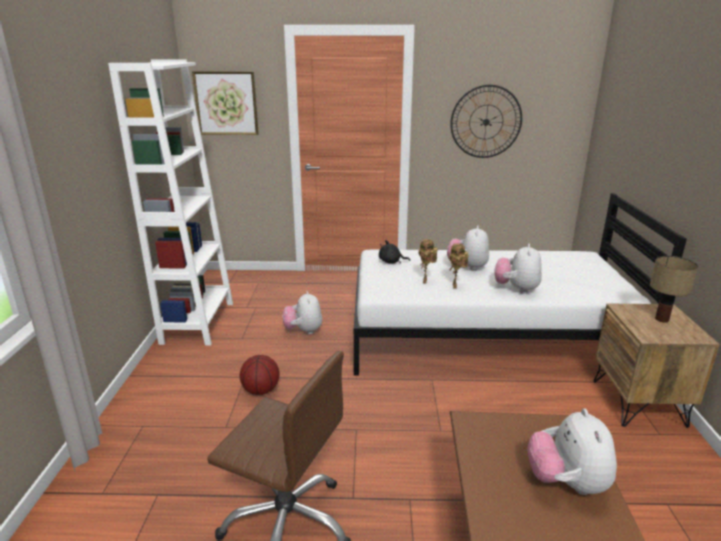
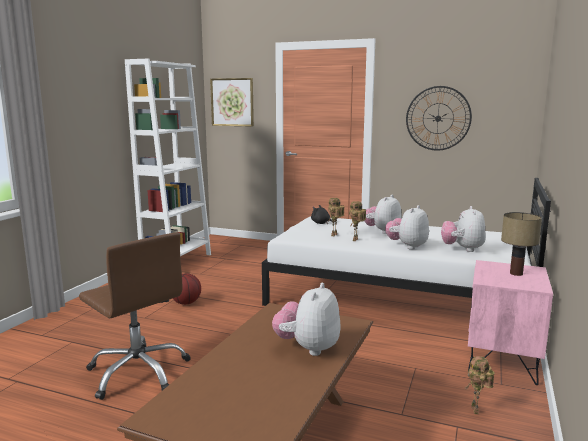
camera: 20 degrees right, 10 degrees down
plush toy [283,291,322,334] -> plush toy moved to [441,206,486,252]
brown nightstand [594,304,720,428] -> pink nightstand [468,260,553,385]
none -> toy robot [465,356,495,414]

